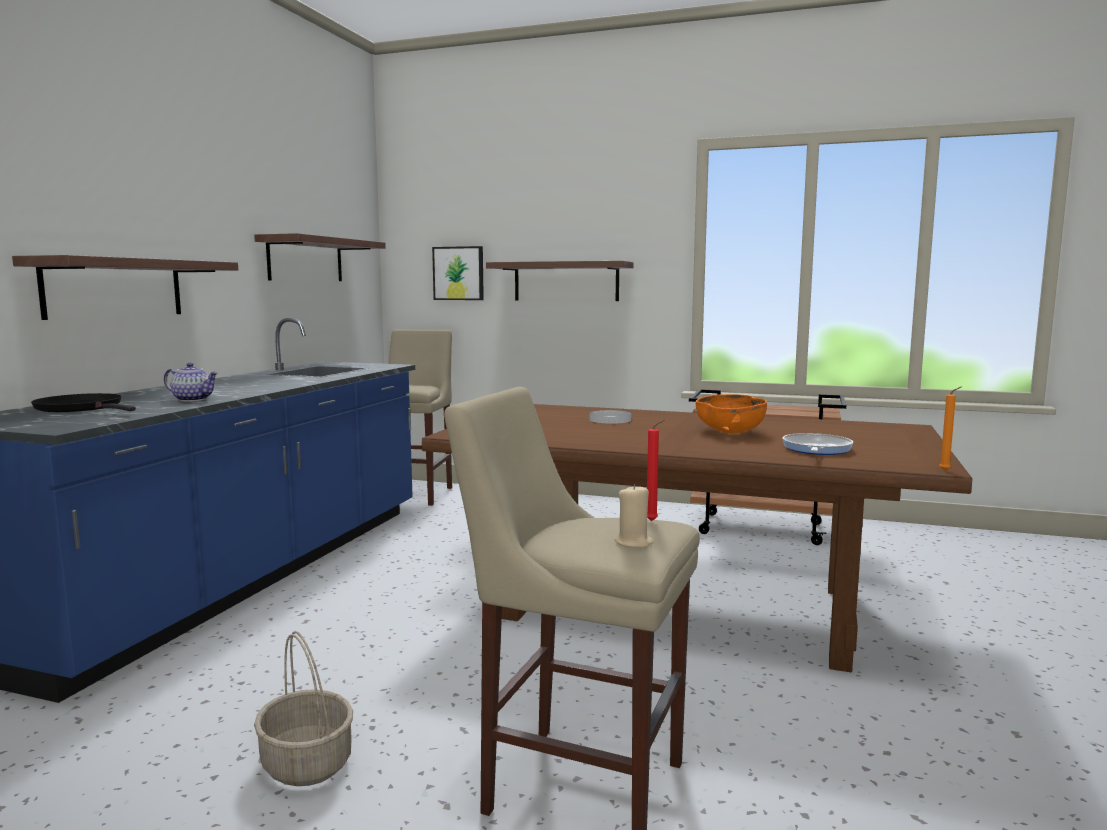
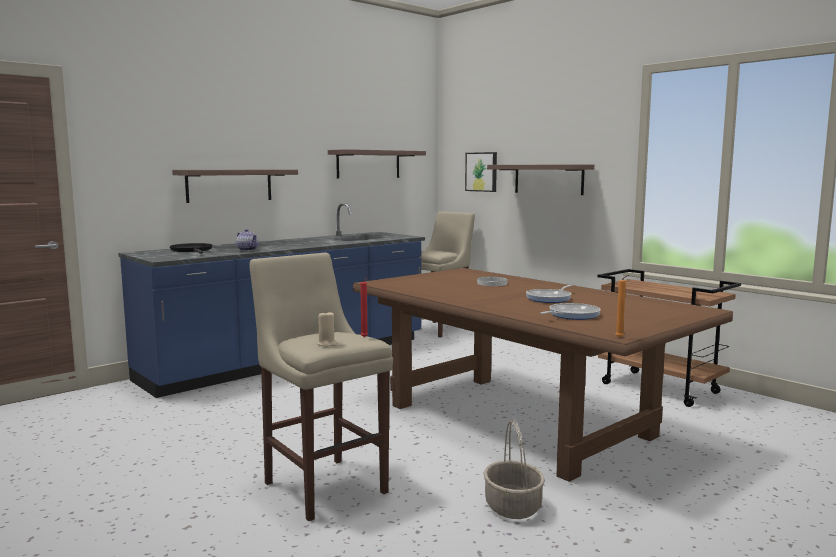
camera: 30 degrees right, 0 degrees up
basket [254,631,353,786] -> basket moved to [483,420,545,519]
orange bowl [696,394,767,434] -> frying pan [526,285,571,303]

